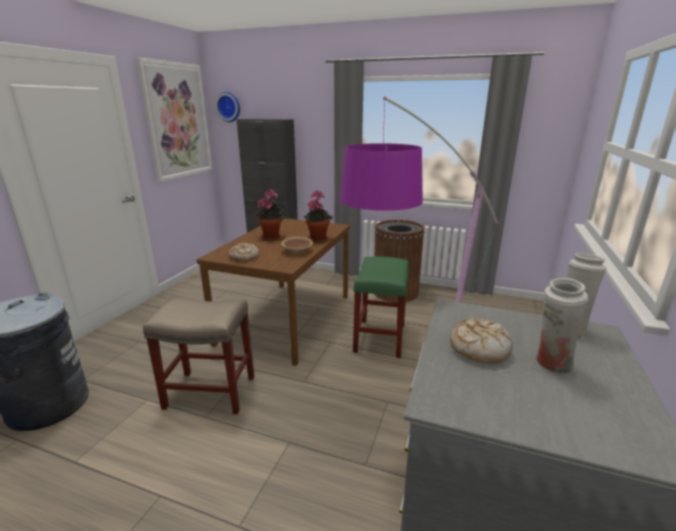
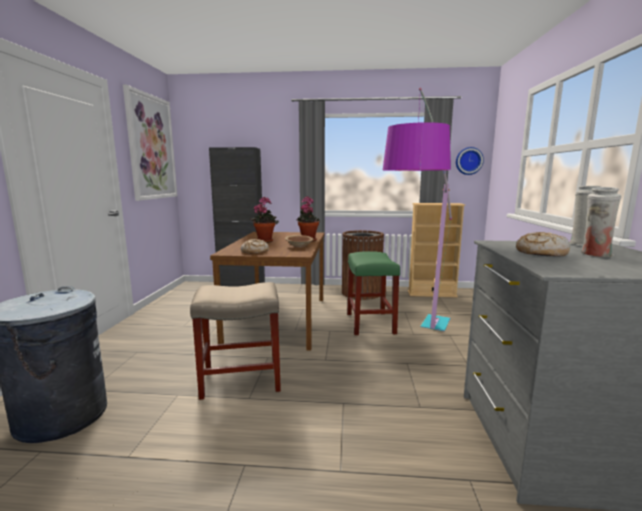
camera: 15 degrees left, 10 degrees down
wall clock [215,92,240,122] -> wall clock moved to [456,147,484,175]
none -> beige bookcase [408,203,465,297]

